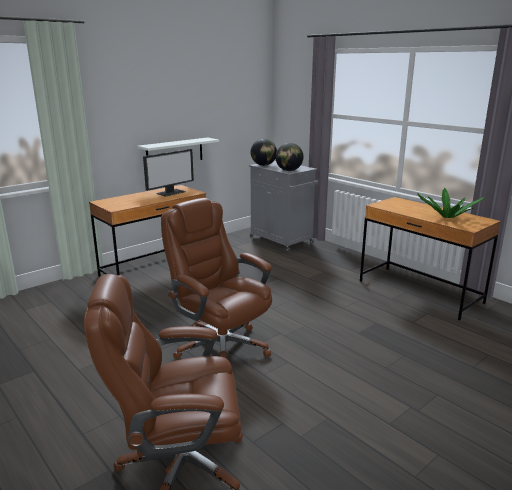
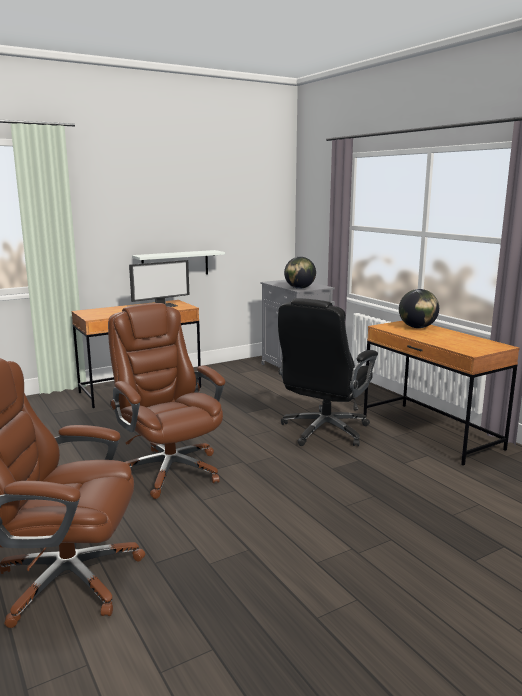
camera: 10 degrees right, 5 degrees down
globe [251,139,277,166] -> globe moved to [399,289,439,328]
potted plant [417,188,486,218] -> none
none -> black office chair [278,298,378,447]

